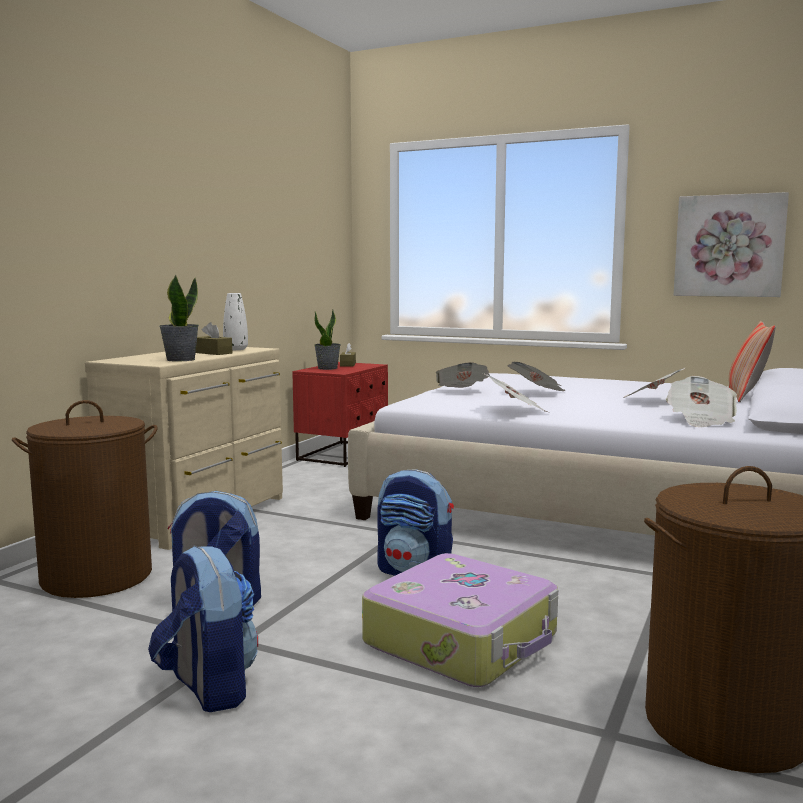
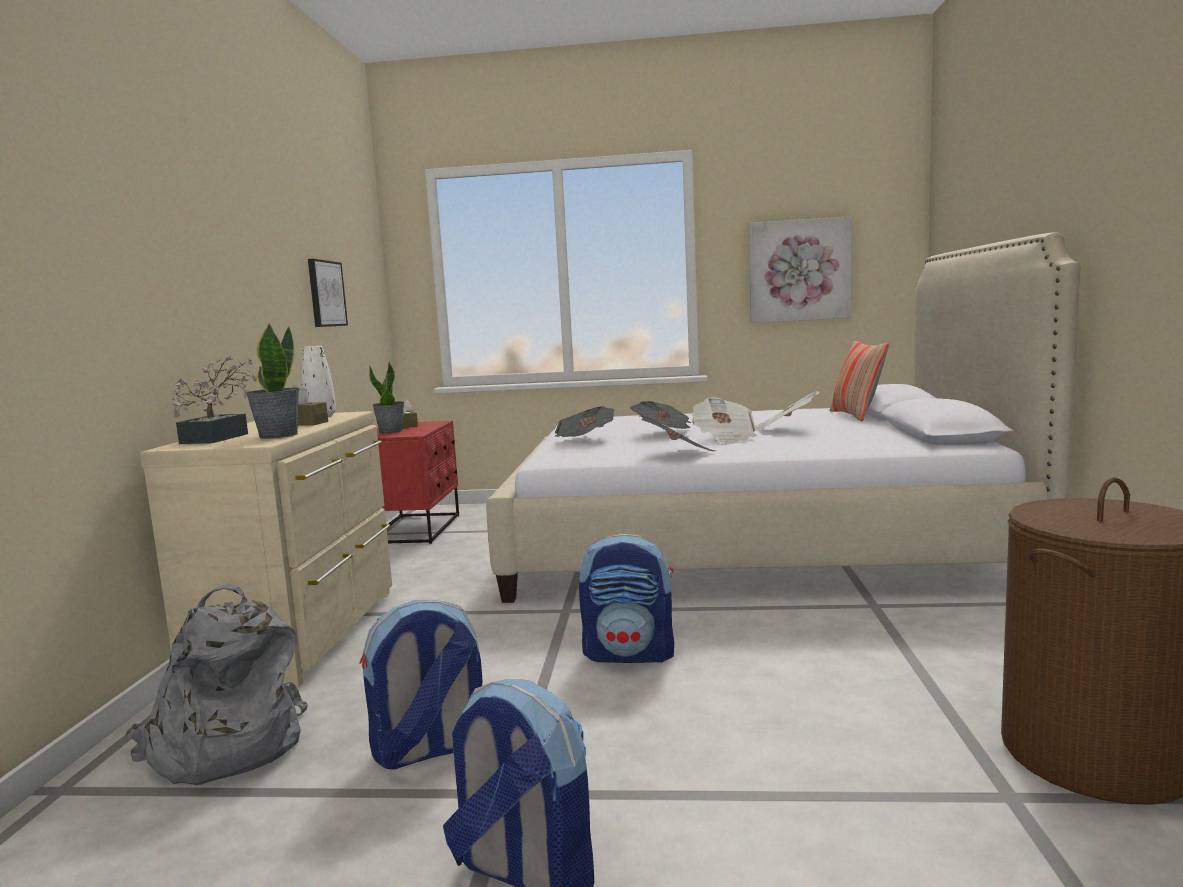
camera: 20 degrees left, 0 degrees up
brown laundry basket [12,400,158,598] -> grey backpack [126,583,308,785]
suitcase [362,553,558,687] -> none
newspaper [666,376,737,427] -> newspaper moved to [692,398,757,444]
none -> potted plant [171,355,256,444]
none -> picture [308,259,348,327]

